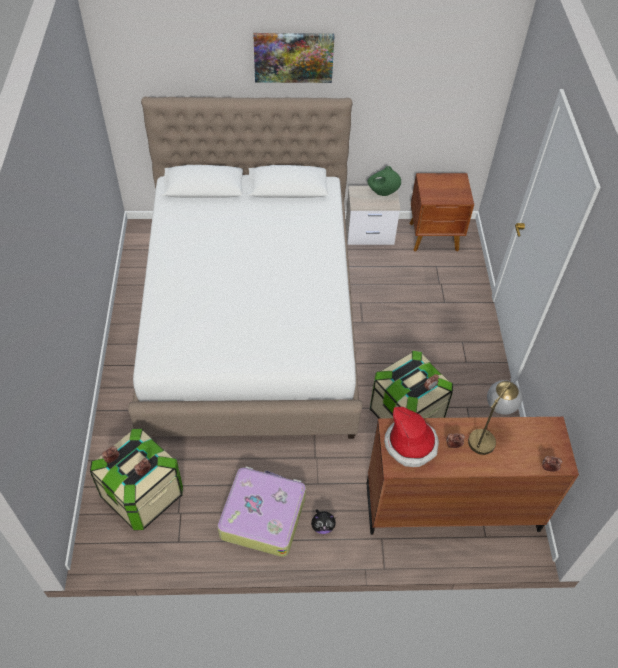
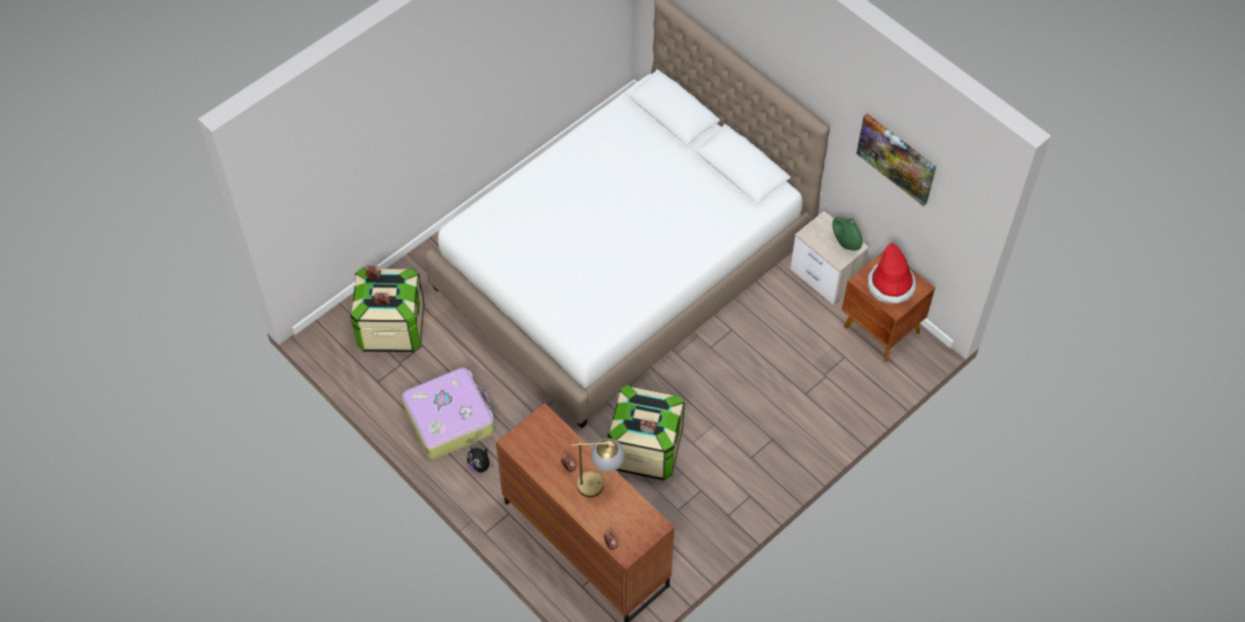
camera: 50 degrees right, 5 degrees up
picture [254,33,334,83] -> picture moved to [856,114,936,206]
hat [384,407,439,467] -> hat moved to [868,242,916,303]

